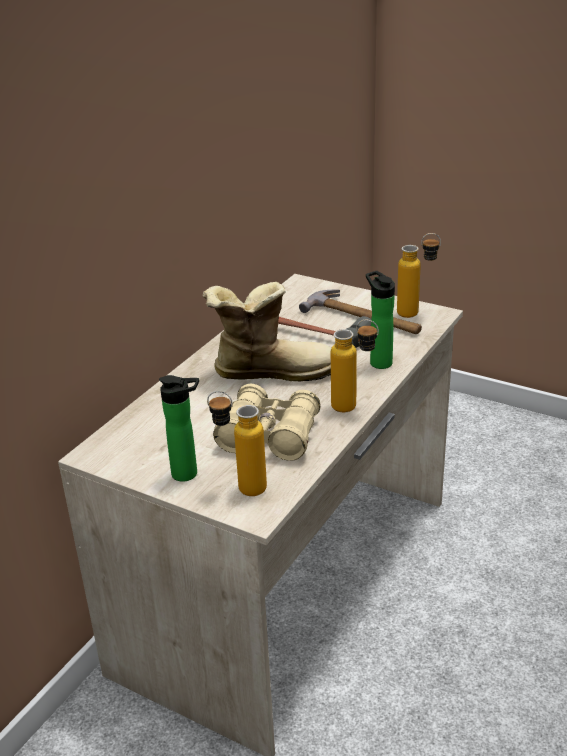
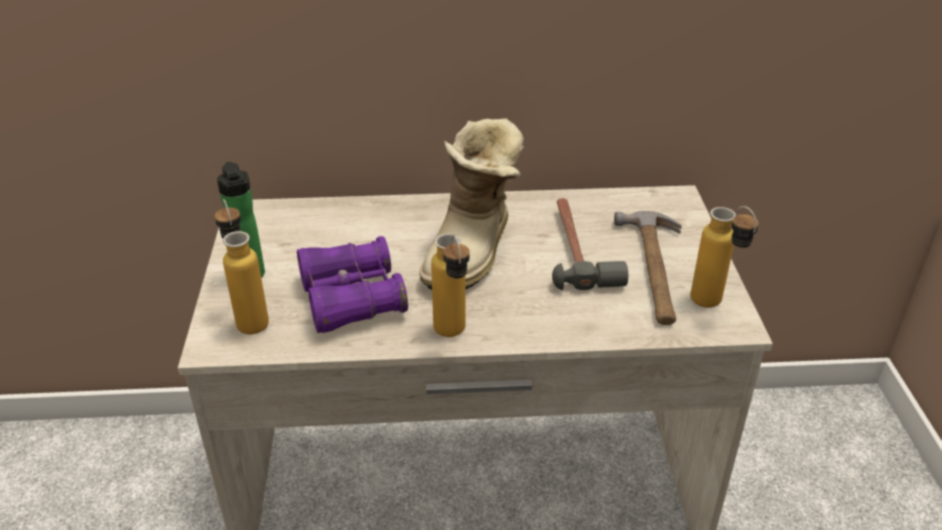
camera: 55 degrees right, 5 degrees up
boot [203,282,331,382] -> boot turned 60 degrees clockwise [419,119,524,290]
beige binoculars [213,384,321,461] -> purple binoculars [297,236,408,333]
bottle [366,271,395,369] -> none

